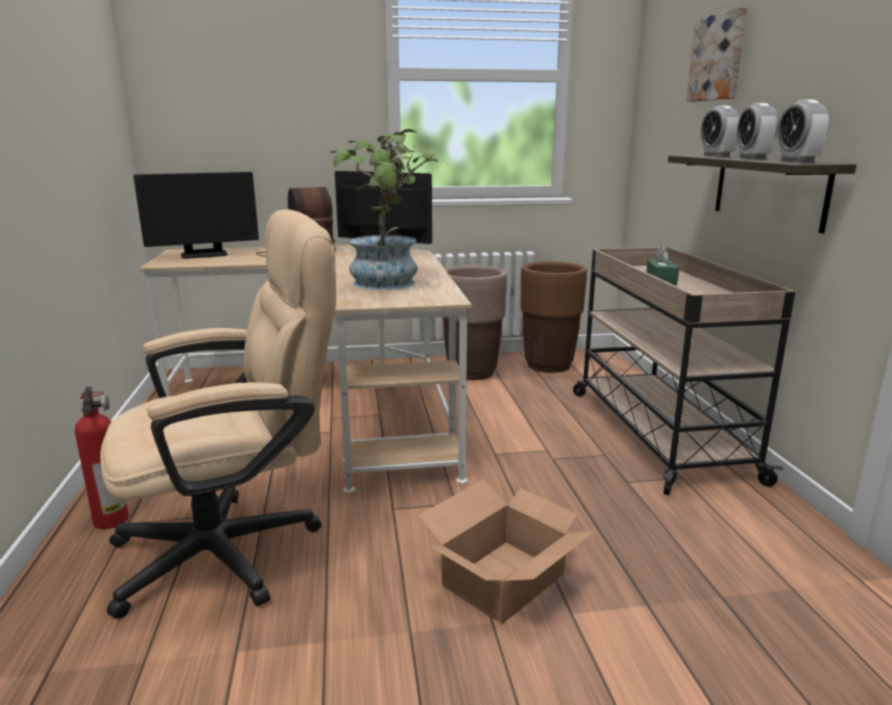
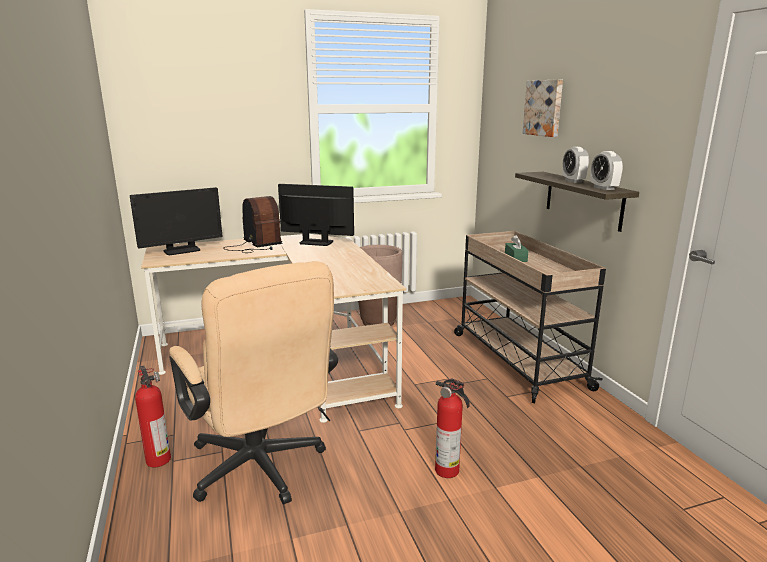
camera: 10 degrees left, 0 degrees up
beige office chair [100,209,336,619] -> beige office chair turned 90 degrees clockwise [169,261,338,504]
potted plant [331,129,448,290] -> none
cardboard box [418,479,597,624] -> fire extinguisher [435,378,470,478]
brown planter [520,261,587,373] -> none
alarm clock [700,106,740,157] -> none

